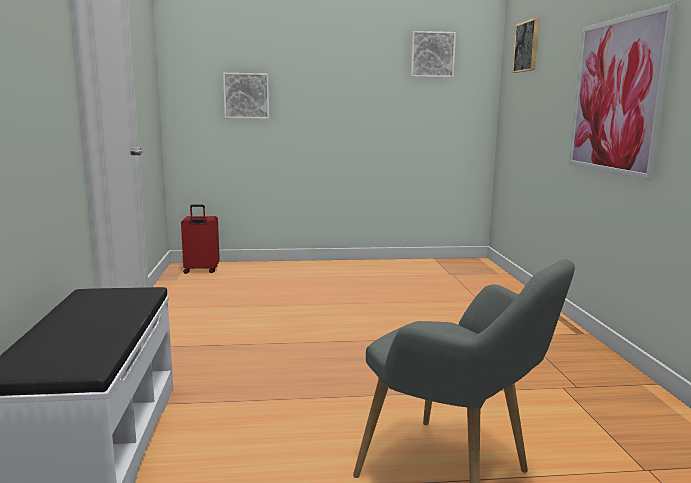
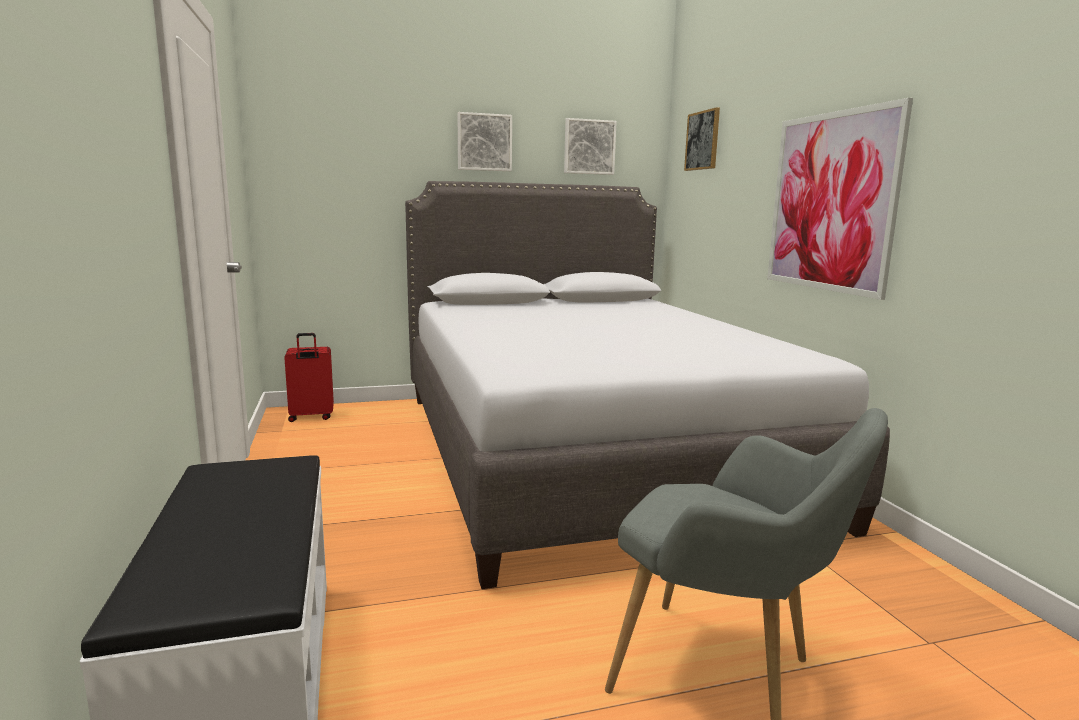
camera: 10 degrees left, 0 degrees up
picture [223,73,269,119] -> picture moved to [458,112,512,171]
none -> grey bed [405,181,890,589]

